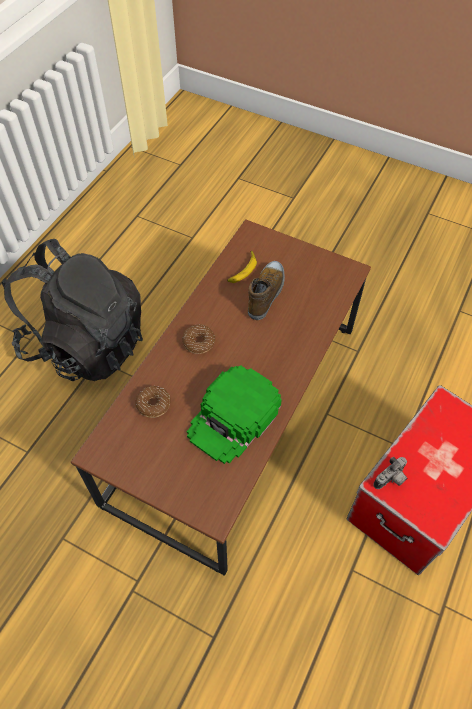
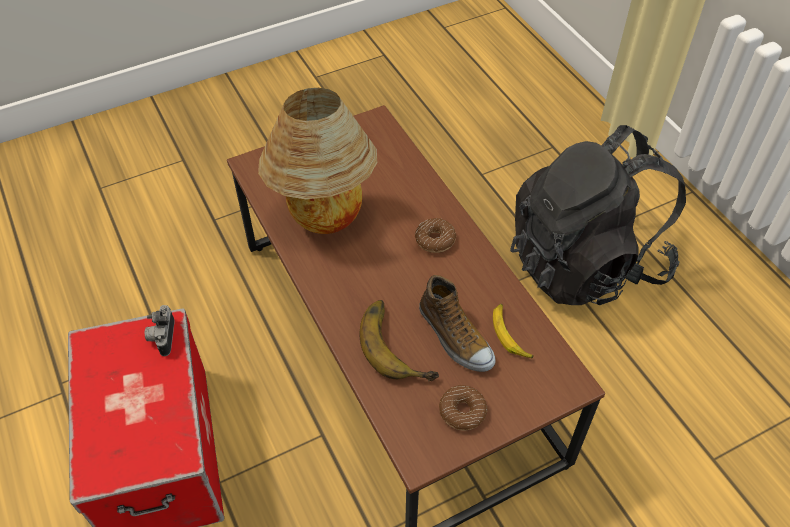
camera: 125 degrees right, 5 degrees down
donut [135,386,170,418] -> donut moved to [439,385,488,430]
green cap [187,366,282,464] -> table lamp [258,88,377,234]
none -> banana [360,300,439,381]

